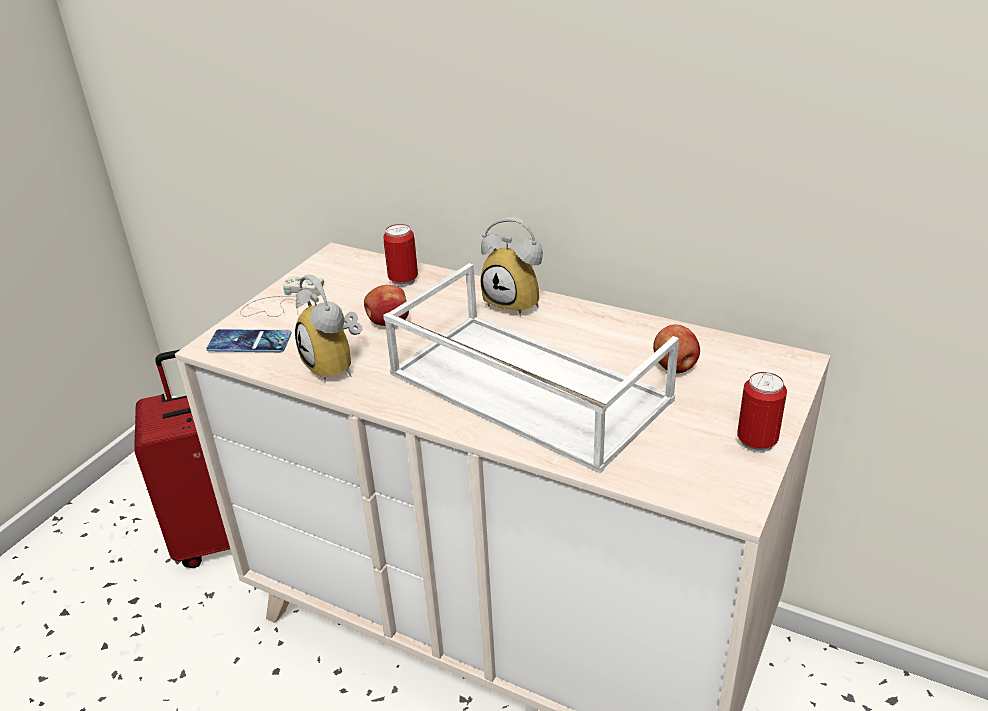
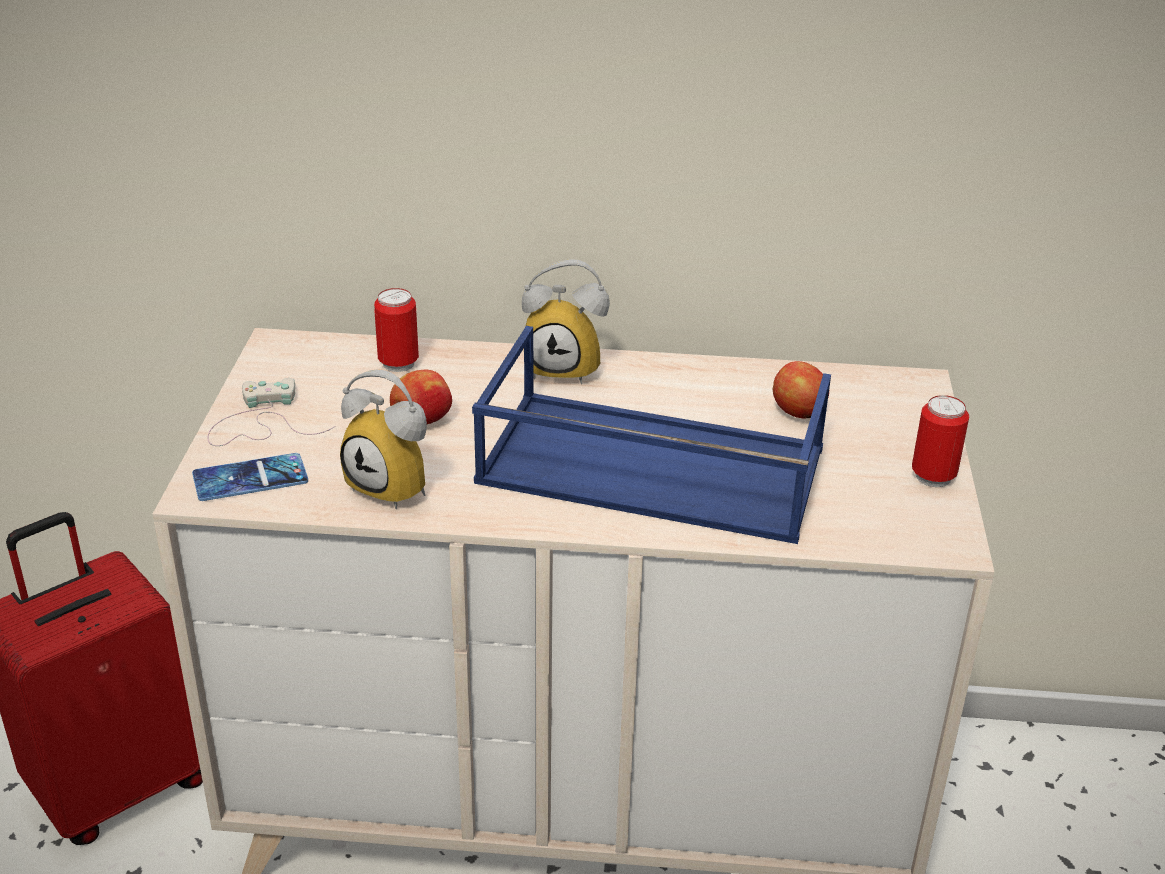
camera: 25 degrees left, 0 degrees up
white tray [383,263,679,474] -> blue tray [472,326,831,544]

